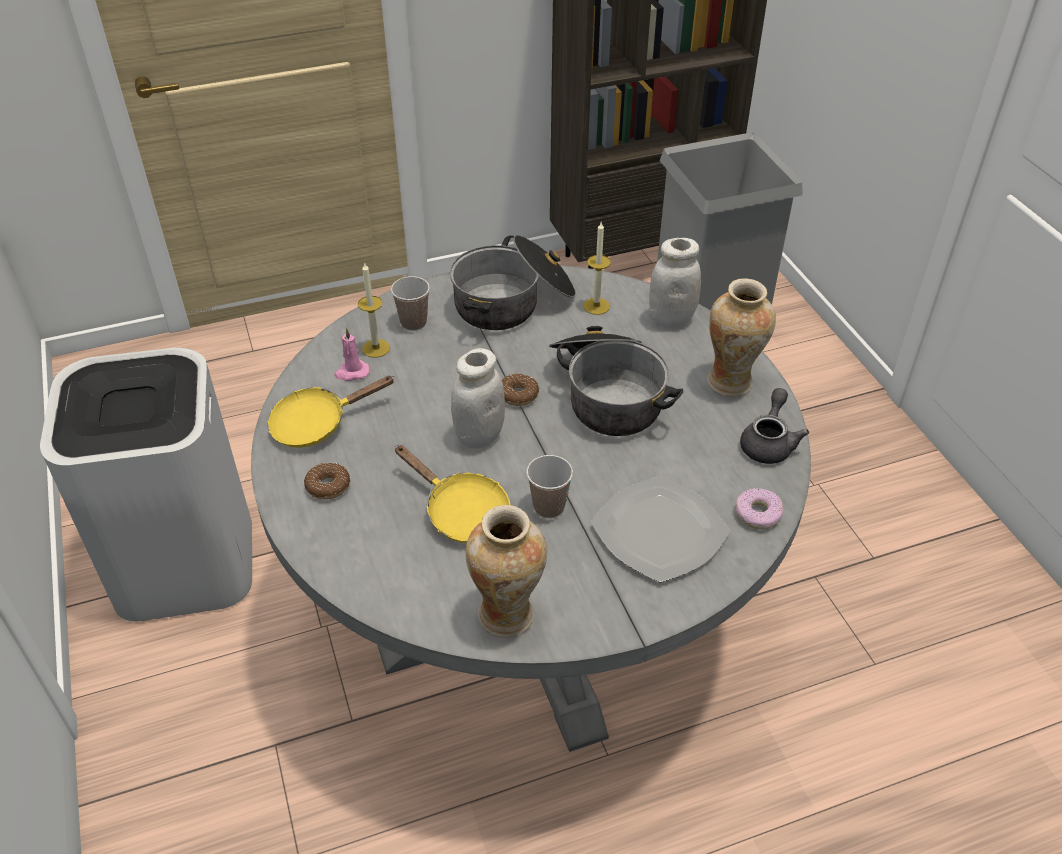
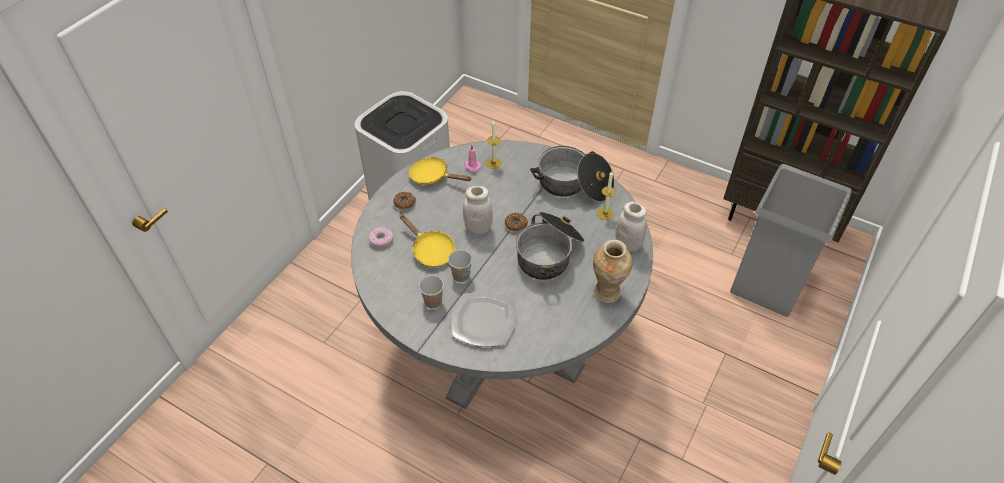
camera: 50 degrees right, 5 degrees up
cup [391,276,430,331] -> cup moved to [419,275,444,309]
yellow frying pan [394,445,510,543] -> yellow frying pan turned 45 degrees counterclockwise [400,214,455,267]
vase [465,505,547,638] -> none
donut [735,488,783,529] -> donut moved to [369,227,394,247]
grey teapot [740,388,809,464] -> none

